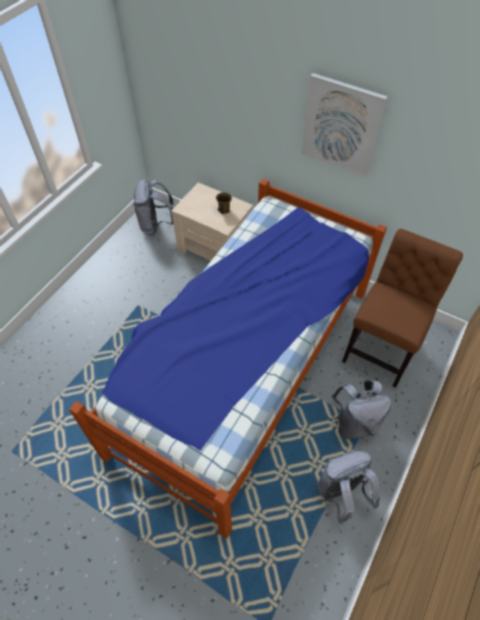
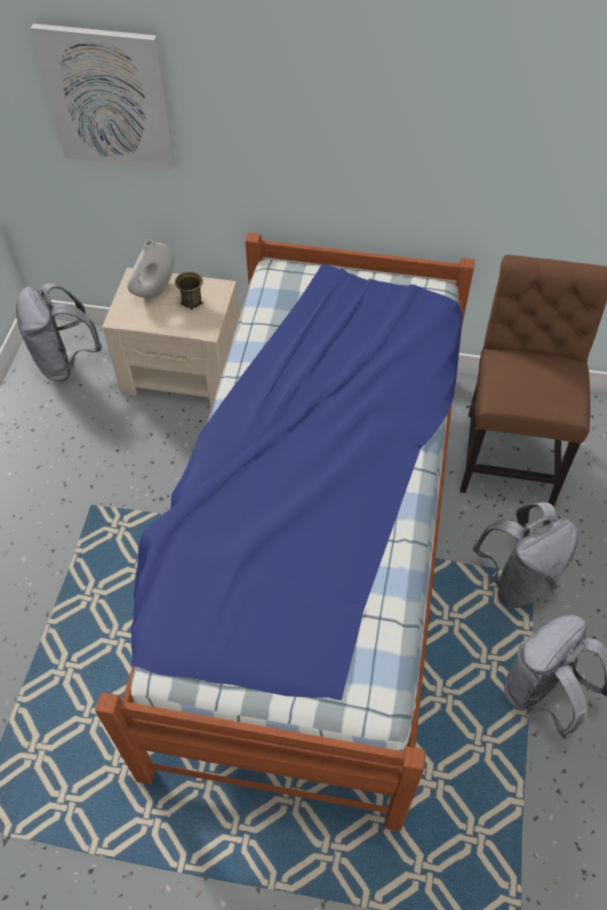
camera: 20 degrees left, 0 degrees up
picture [301,73,388,178] -> picture moved to [30,24,175,170]
none -> white vase [127,240,175,299]

